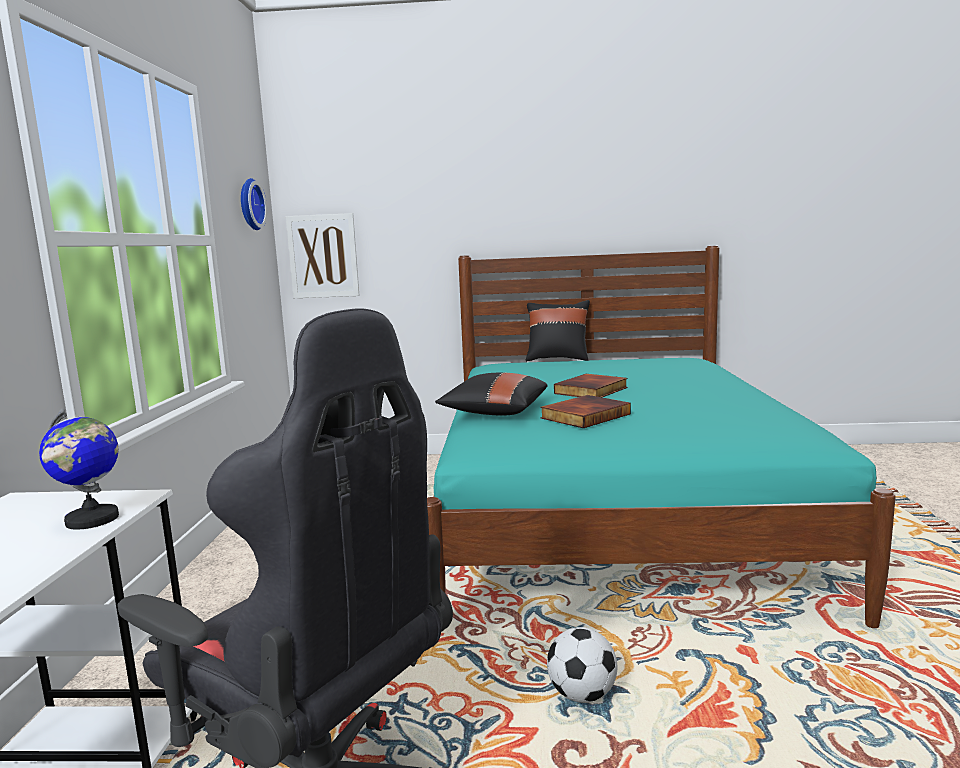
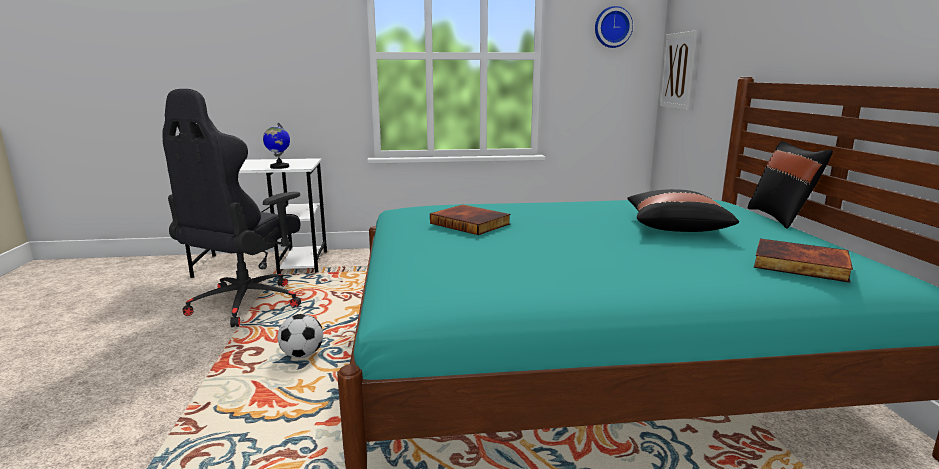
camera: 80 degrees right, 5 degrees up
black pillow [435,373,548,416] -> black pillow moved to [627,189,739,232]
book [554,374,628,397] -> book moved to [754,239,853,283]

